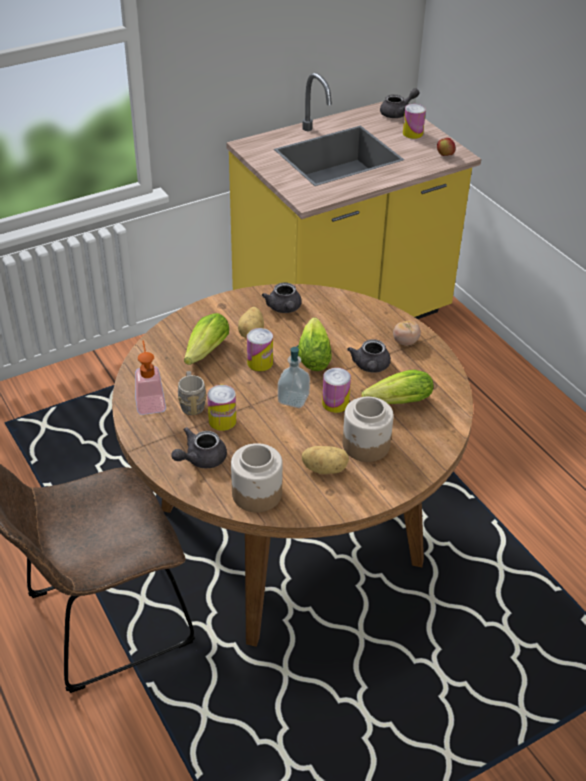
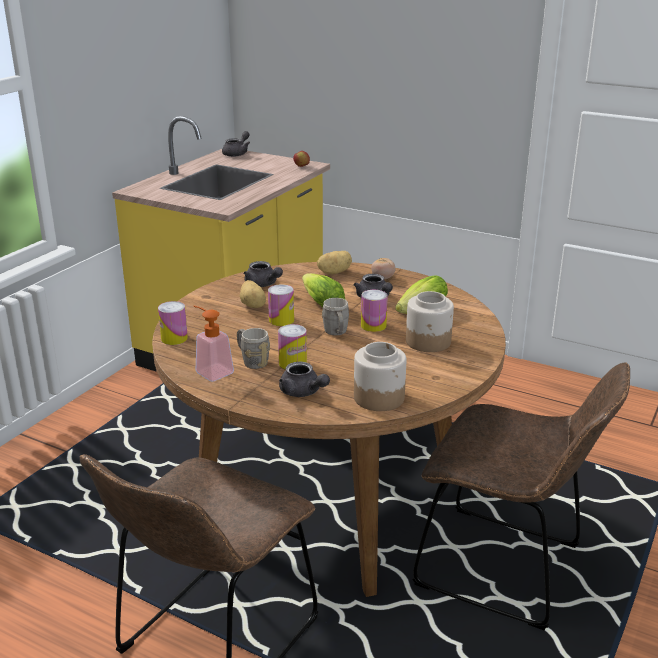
camera: 30 degrees left, 15 degrees down
grey teapot [171,427,227,469] -> grey teapot turned 60 degrees counterclockwise [279,362,330,397]
lettuce [184,313,229,365] -> none
soap dispenser [278,345,310,408] -> grey mug [322,298,349,335]
potato [302,446,349,474] -> potato moved to [317,251,352,274]
can [403,104,426,139] -> can moved to [158,301,188,345]
none -> brown chair [412,362,630,631]

